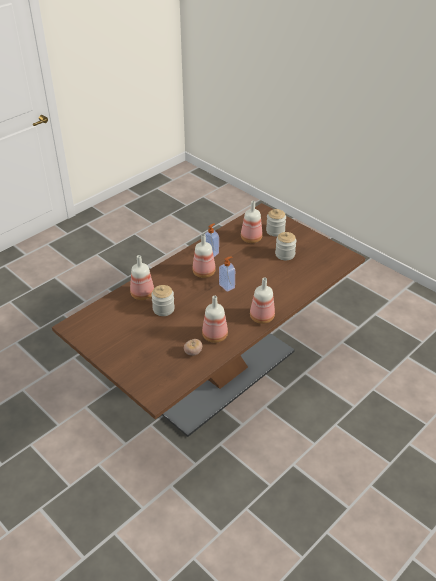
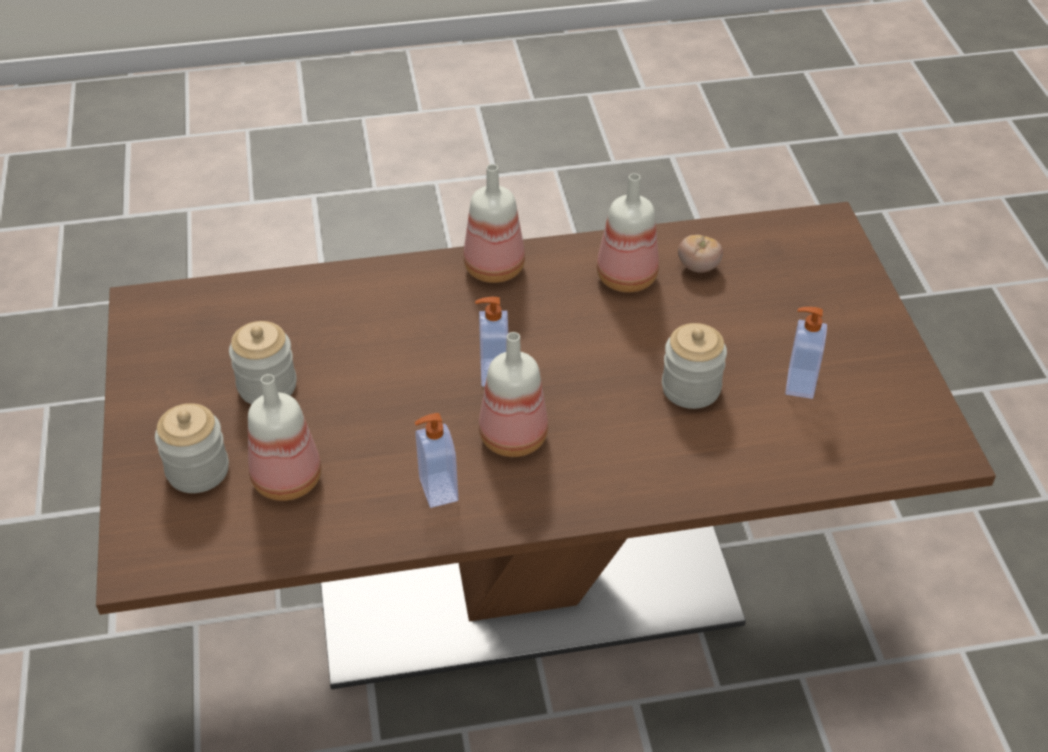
camera: 145 degrees left, 5 degrees up
bottle [130,255,154,300] -> none
none -> soap dispenser [786,307,827,399]

